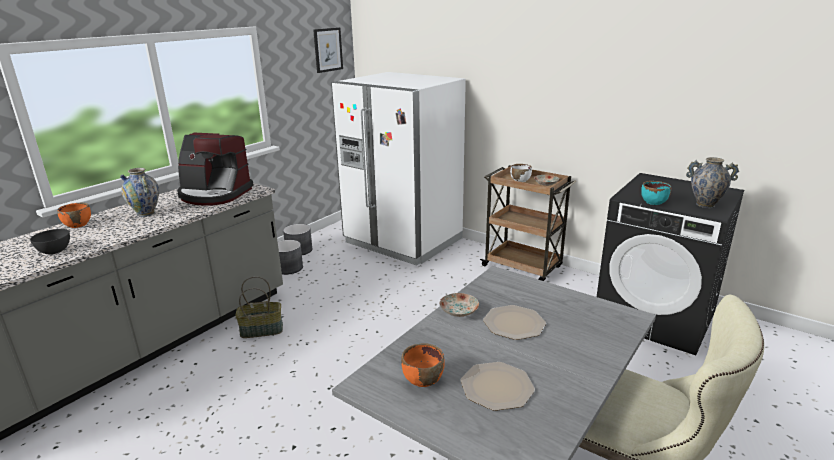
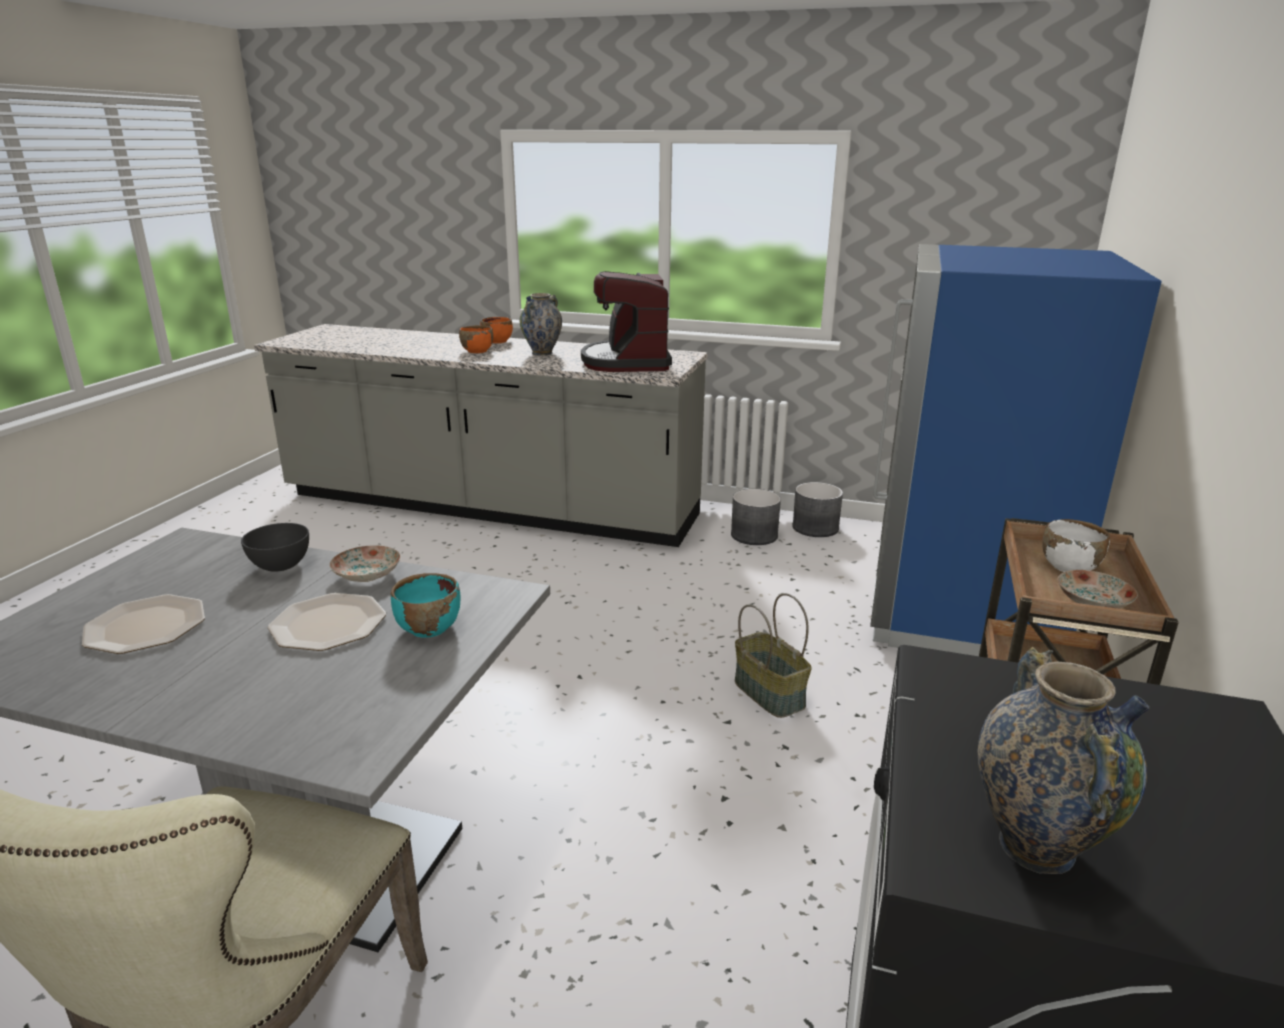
camera: 70 degrees right, 0 degrees up
grey bowl [30,229,70,254] -> grey bowl moved to [241,523,309,572]
basket [235,276,283,338] -> basket moved to [735,593,812,718]
picture [313,27,343,73] -> none
white fridge [331,72,466,266] -> blue fridge [870,244,1162,656]
orange bowl [401,344,445,387] -> orange bowl moved to [459,325,493,353]
turquoise bowl [641,181,671,205] -> turquoise bowl moved to [391,573,460,638]

